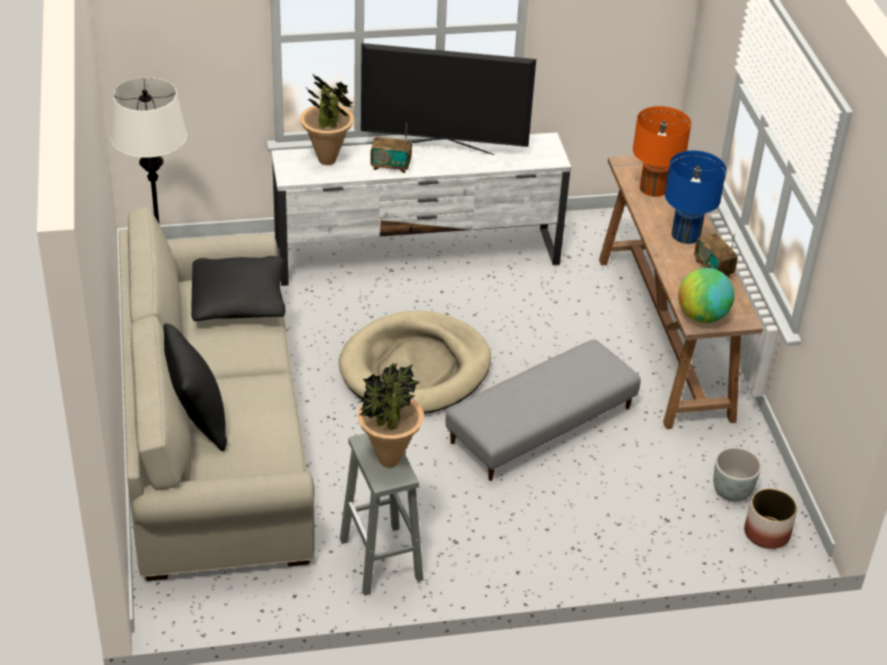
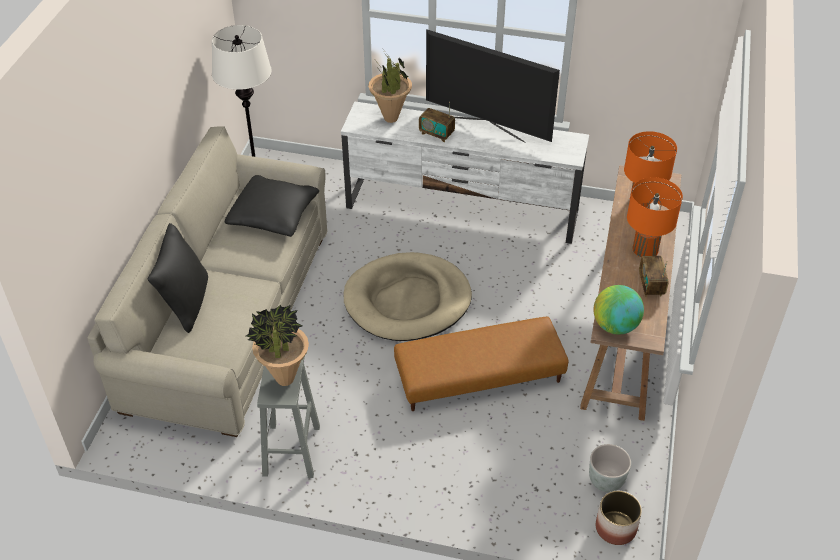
camera: 25 degrees right, 5 degrees up
grey ottoman [445,340,641,481] -> brown ottoman [394,317,569,411]
blue table lamp [665,151,726,244] -> orange table lamp [627,177,683,257]

